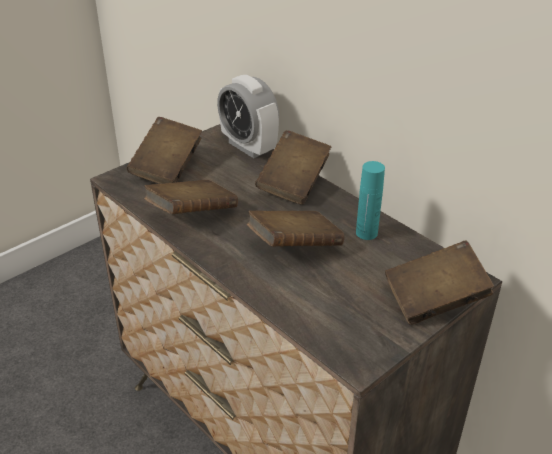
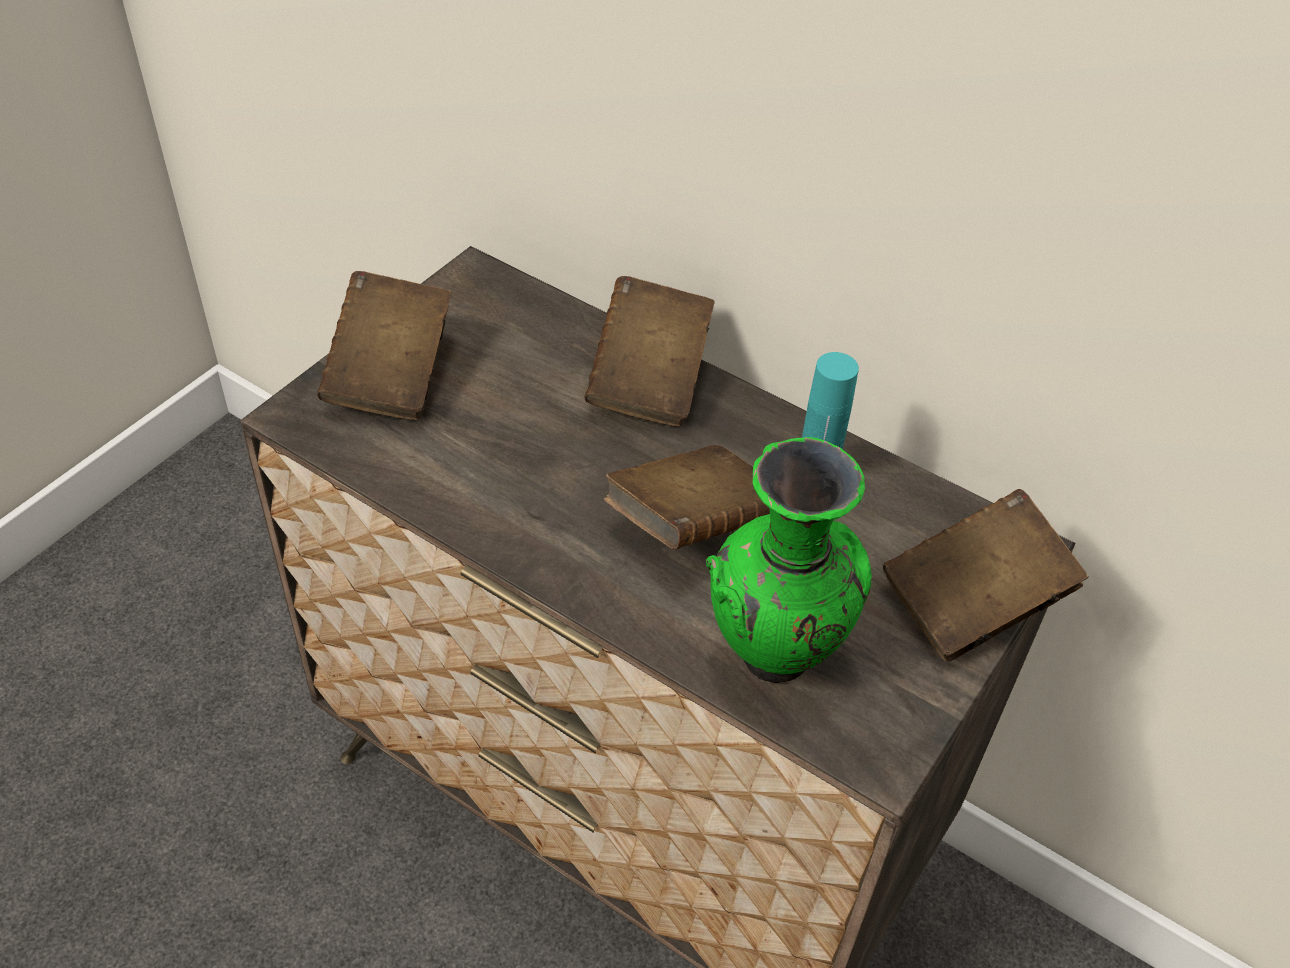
camera: 15 degrees left, 10 degrees up
brown book [144,180,238,214] -> none
alarm clock [217,75,279,158] -> none
none -> green vase [706,437,872,683]

